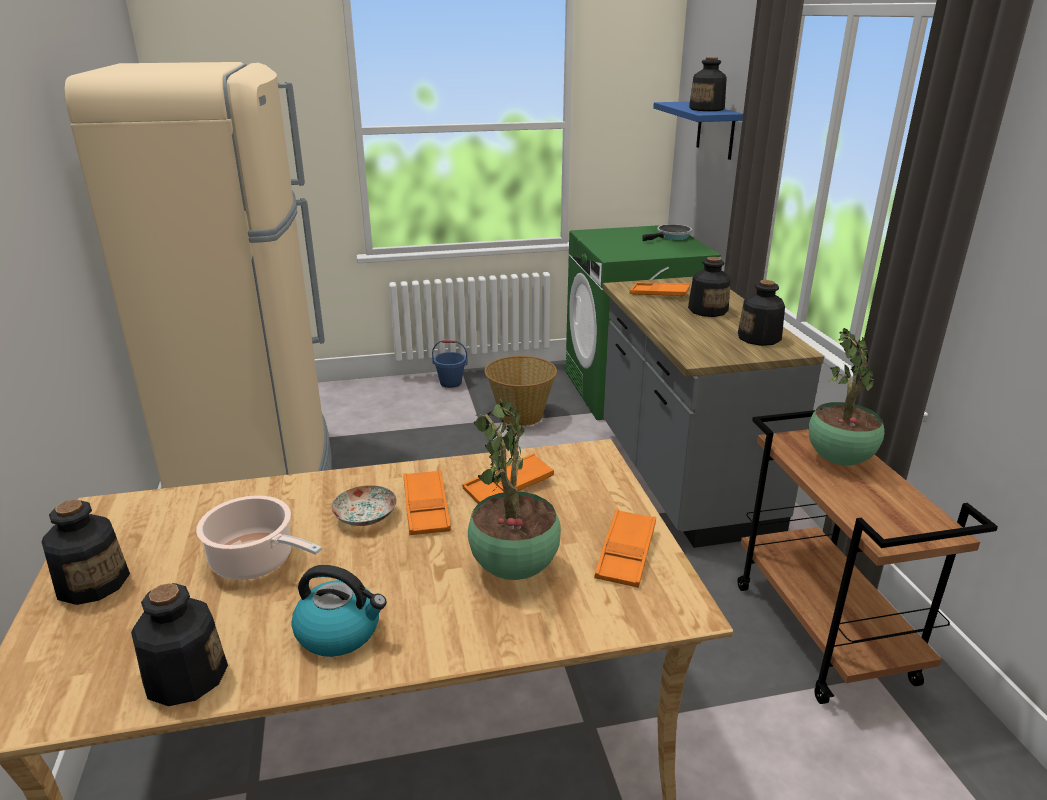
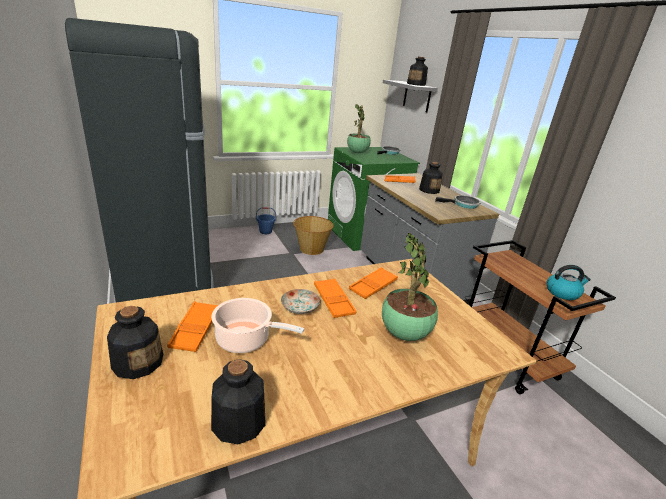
camera: 15 degrees left, 0 degrees up
beige fridge [64,62,332,489] -> black fridge [65,18,214,303]
kettle [291,565,387,657] -> kettle moved to [547,265,591,300]
orange tray [594,509,656,588] -> orange tray moved to [167,301,218,352]
blue shelf [653,101,743,160] -> grey shelf [383,80,438,112]
bottle [738,280,785,346] -> frying pan [435,195,481,209]
potted plant [809,328,884,465] -> potted plant moved to [347,104,371,153]

